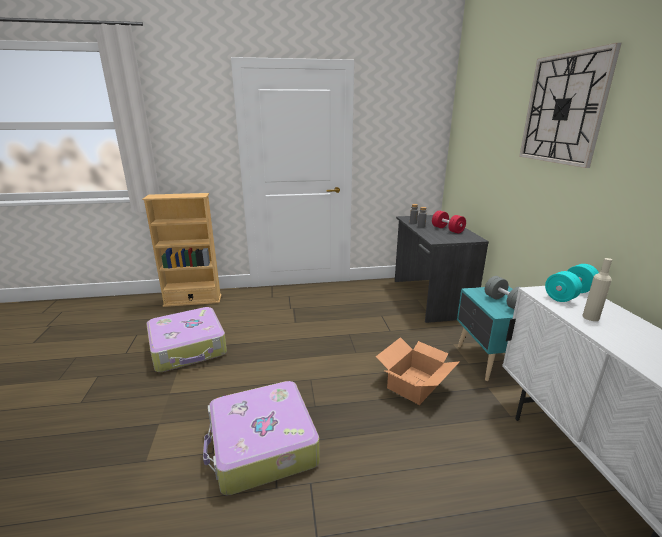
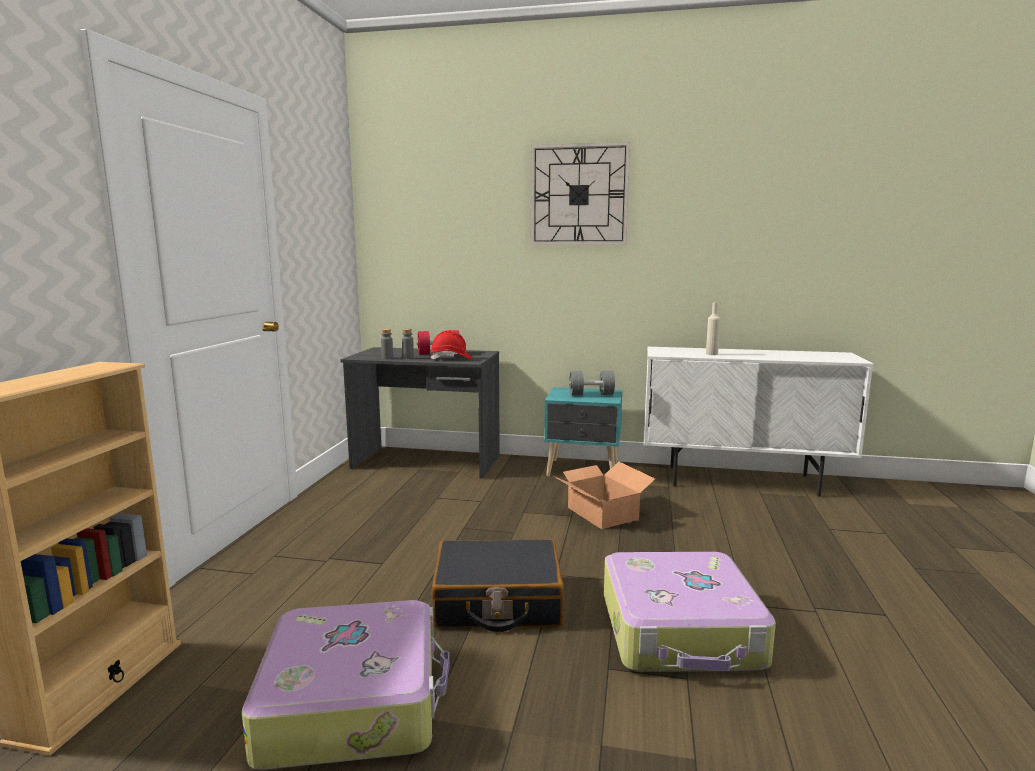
camera: 70 degrees left, 10 degrees down
turquoise dumbbell [545,264,599,302] -> none
none -> red hard hat [430,330,472,359]
none -> black suitcase [431,539,564,632]

